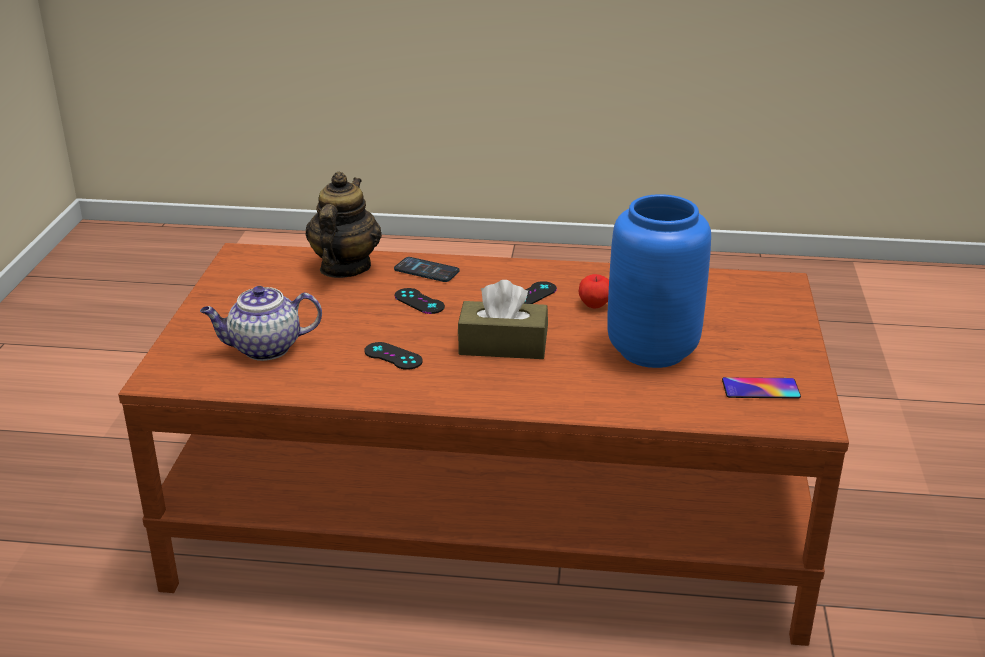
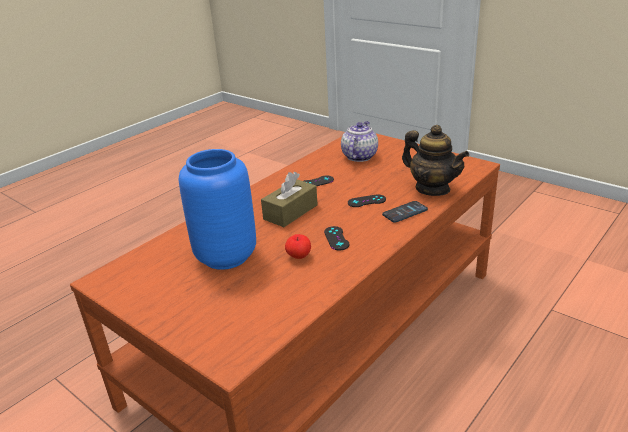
camera: 125 degrees right, 0 degrees up
phone [722,377,801,399] -> none

